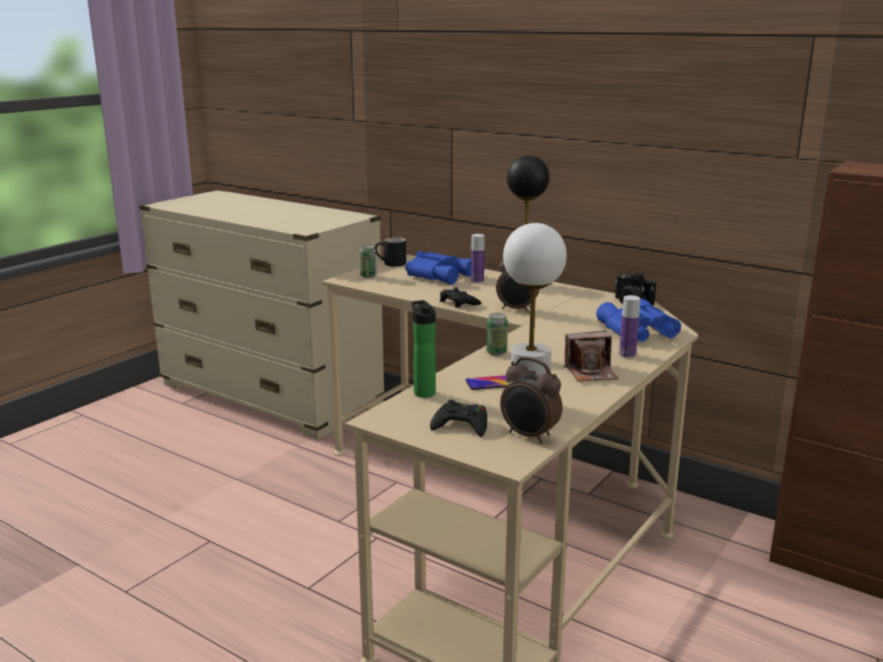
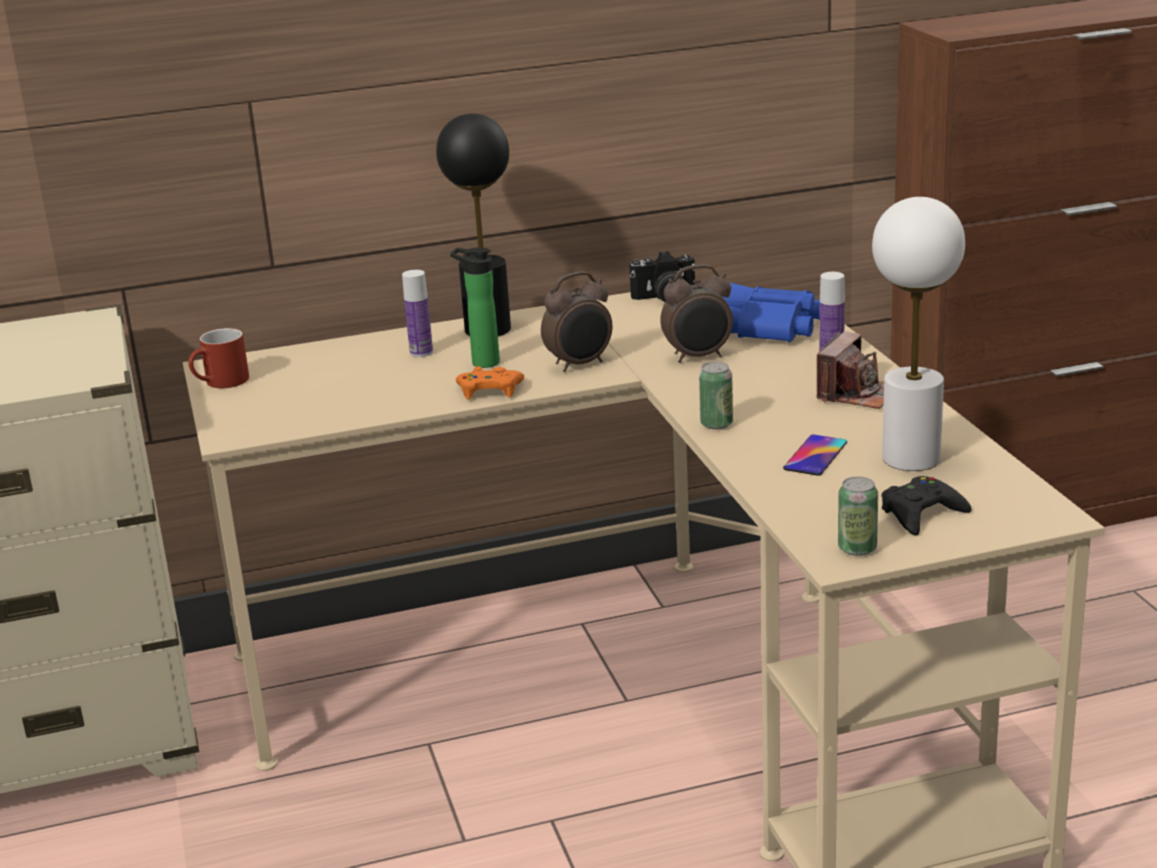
camera: 50 degrees left, 5 degrees up
can [360,245,377,278] -> can moved to [838,477,878,556]
black mug [375,237,406,267] -> red mug [188,328,249,388]
blue binoculars [406,251,471,285] -> none
bottle [411,300,436,398] -> bottle moved to [450,247,500,368]
black game controller [440,287,481,308] -> orange game controller [456,367,524,400]
alarm clock [500,357,562,444] -> alarm clock moved to [660,264,733,363]

